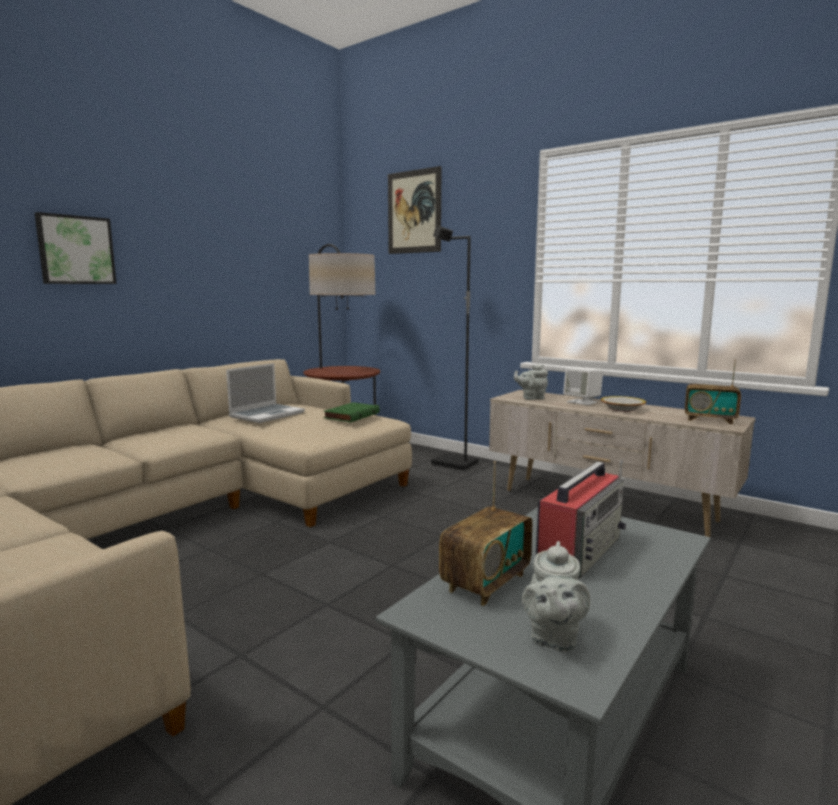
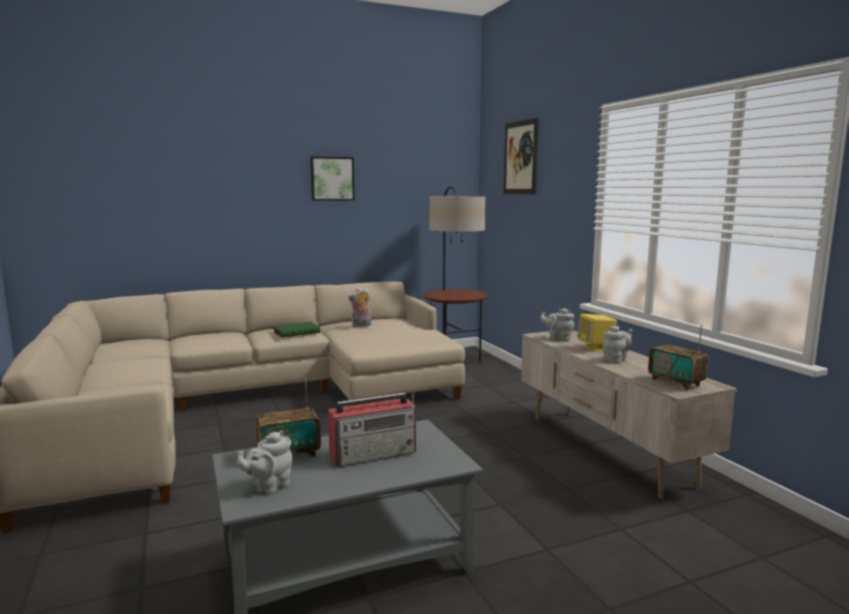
camera: 30 degrees right, 0 degrees up
picture [35,212,117,284] -> picture moved to [310,157,355,201]
laptop [226,363,305,423] -> plush toy [348,287,372,327]
green book [323,402,380,423] -> green book moved to [273,322,320,338]
black floor lamp [431,226,478,471] -> none
white speaker [563,367,603,405] -> yellow speaker [577,314,617,352]
bowl [601,396,646,412] -> grey teapot [603,326,633,363]

